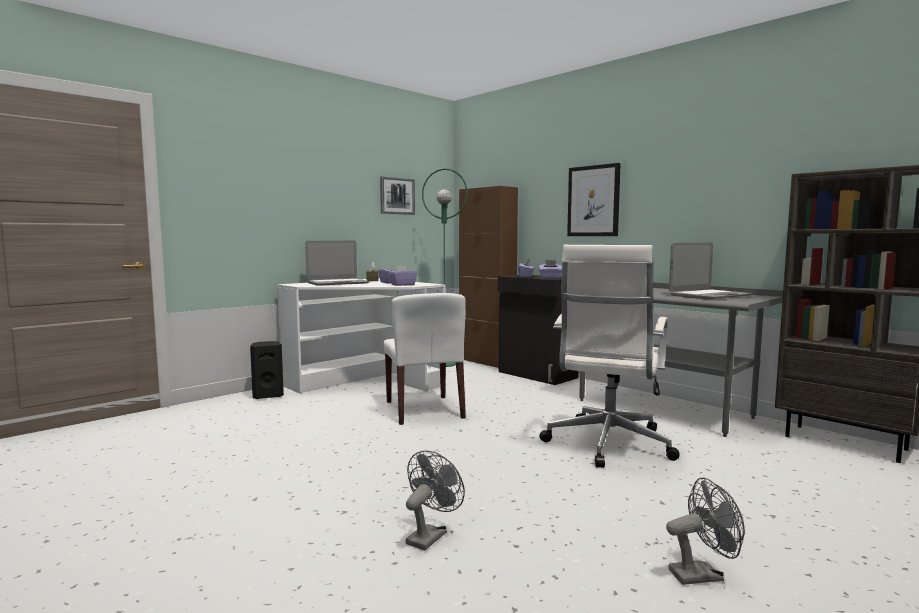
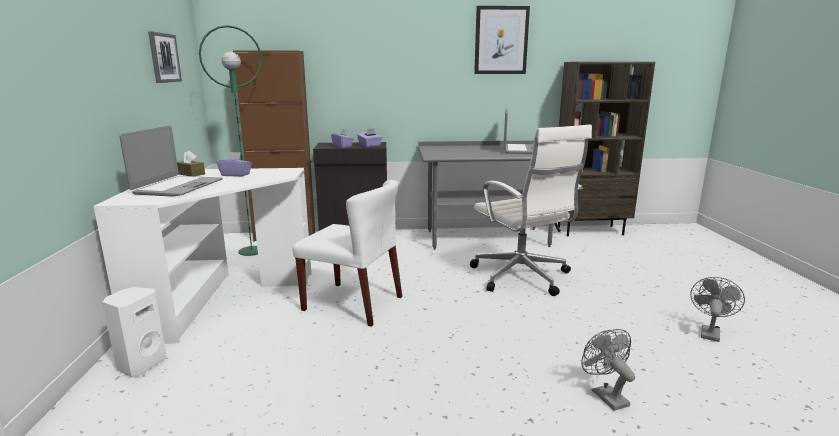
camera: 50 degrees left, 10 degrees up
black speaker [250,341,284,399] -> white speaker [102,287,167,377]
purple tissue box [389,265,417,286] -> none
picture [567,163,621,236] -> picture moved to [474,6,530,74]

